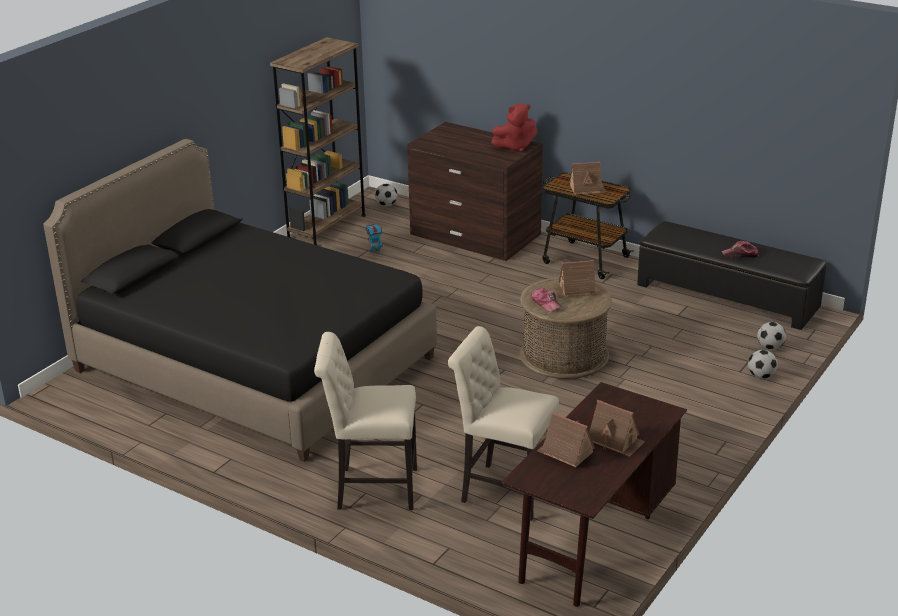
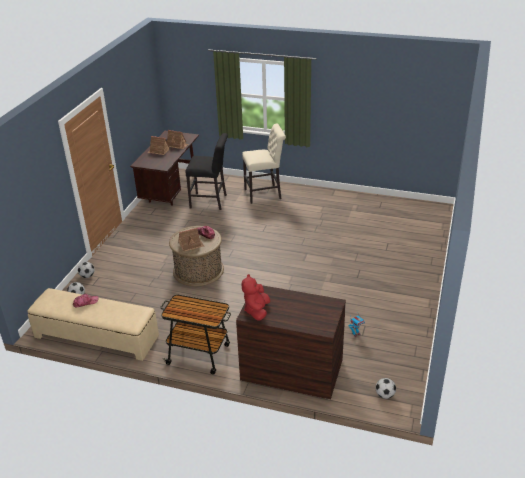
camera: 165 degrees right, 5 degrees up
black bed [43,139,437,462] -> none
brown bookcase [270,37,366,246] -> none
beige stool [448,326,559,521] -> black stool [185,133,228,210]
red plush toy [491,104,537,152] -> red plush toy turned 45 degrees counterclockwise [241,274,270,321]
toy house [569,162,607,195] -> none
black bench [637,221,826,330] -> beige bench [27,288,159,361]

